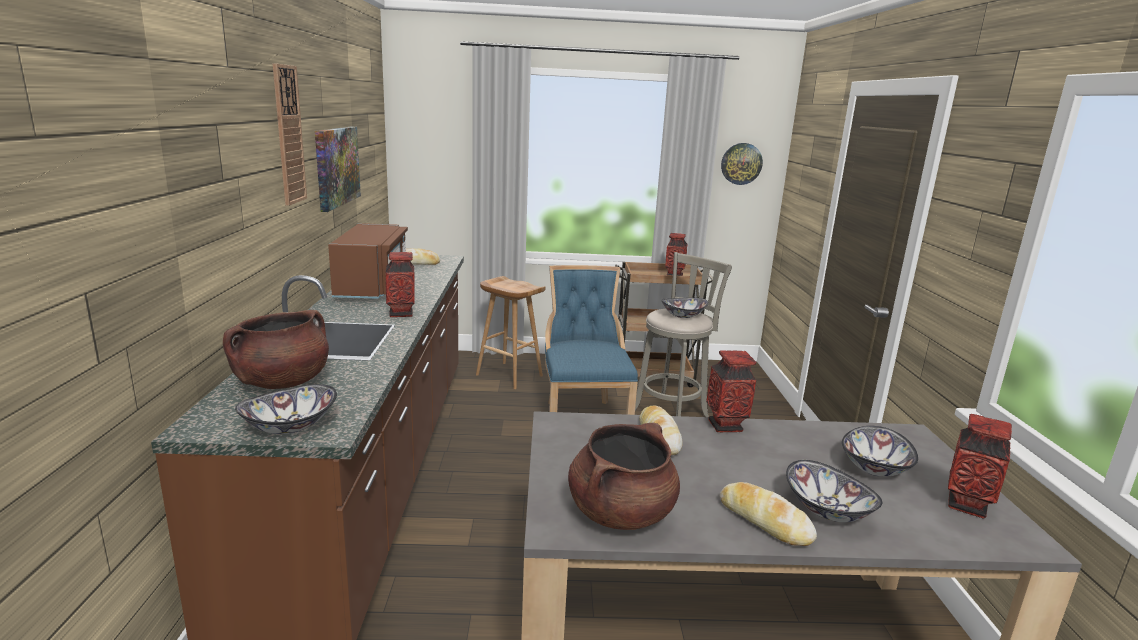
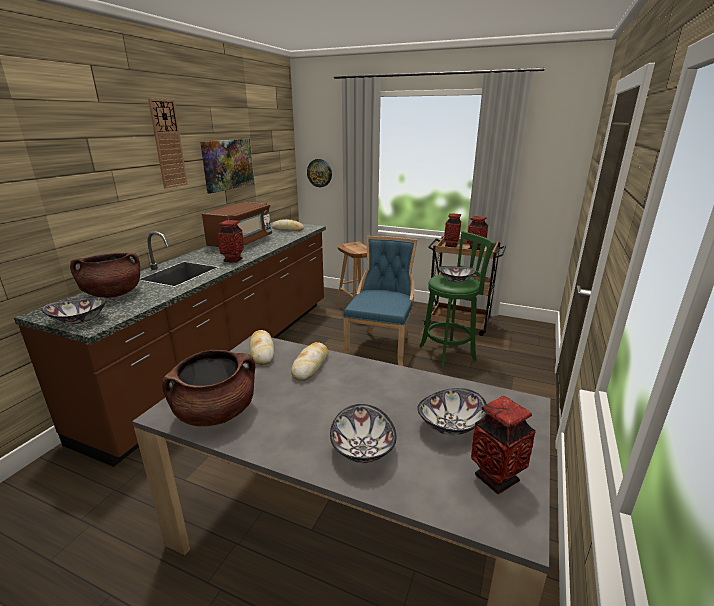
camera: 25 degrees right, 5 degrees up
grey stool [635,252,732,417] -> green stool [419,231,495,368]
vase [706,350,756,432] -> vase moved to [444,213,461,248]
bread [720,482,817,546] -> bread moved to [250,330,274,365]
wall clock [721,143,763,185] -> wall clock moved to [307,159,332,187]

